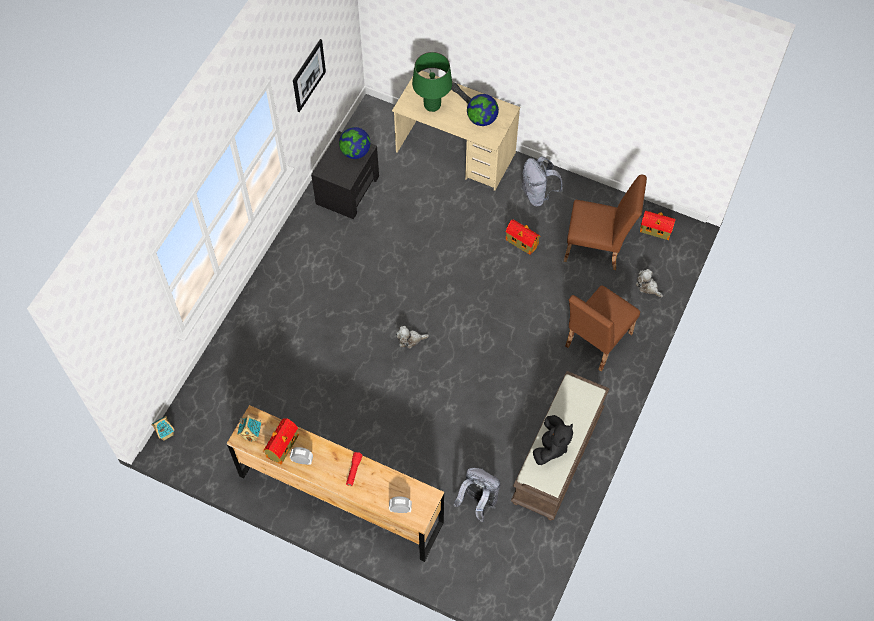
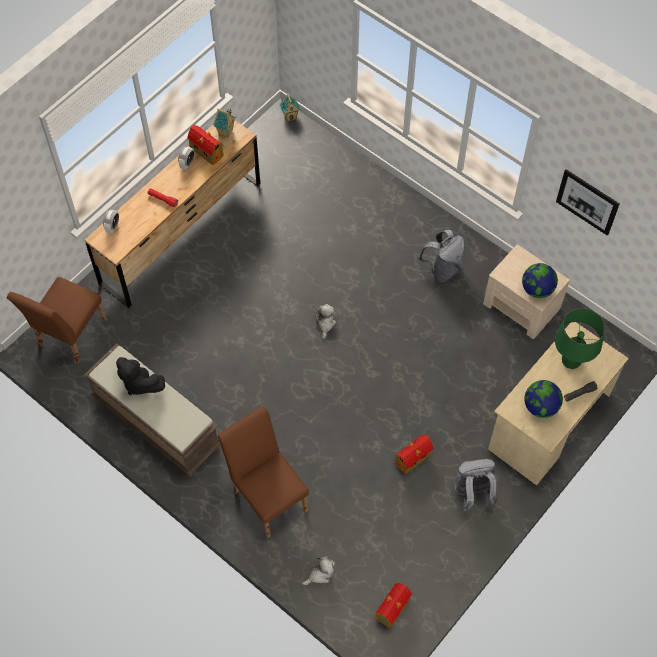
camera: 105 degrees right, 0 degrees up
black nightstand [311,131,379,219] -> beige nightstand [483,244,570,339]
grey backpack [453,467,501,522] -> grey backpack moved to [418,230,465,283]
brown chair [564,174,647,270] -> brown chair moved to [7,277,107,364]

